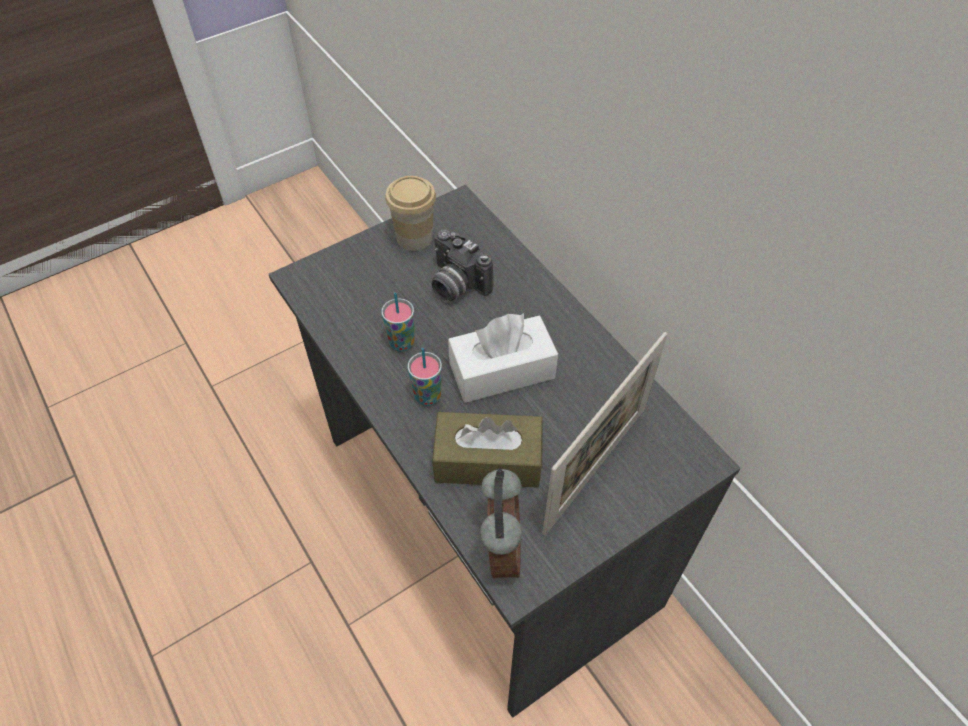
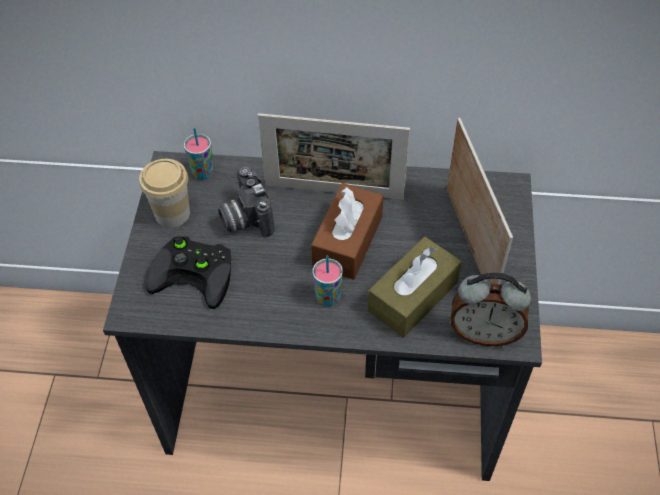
camera: 50 degrees left, 0 degrees up
cup [381,292,415,352] -> cup moved to [184,127,214,180]
camera [431,229,493,302] -> camera turned 75 degrees clockwise [218,166,274,238]
white tissue box [448,313,558,403] -> brown tissue box [311,183,384,280]
alarm clock [480,469,522,578] -> alarm clock turned 150 degrees clockwise [450,272,531,346]
none -> black game controller [146,236,231,309]
none -> picture frame [258,113,410,200]

